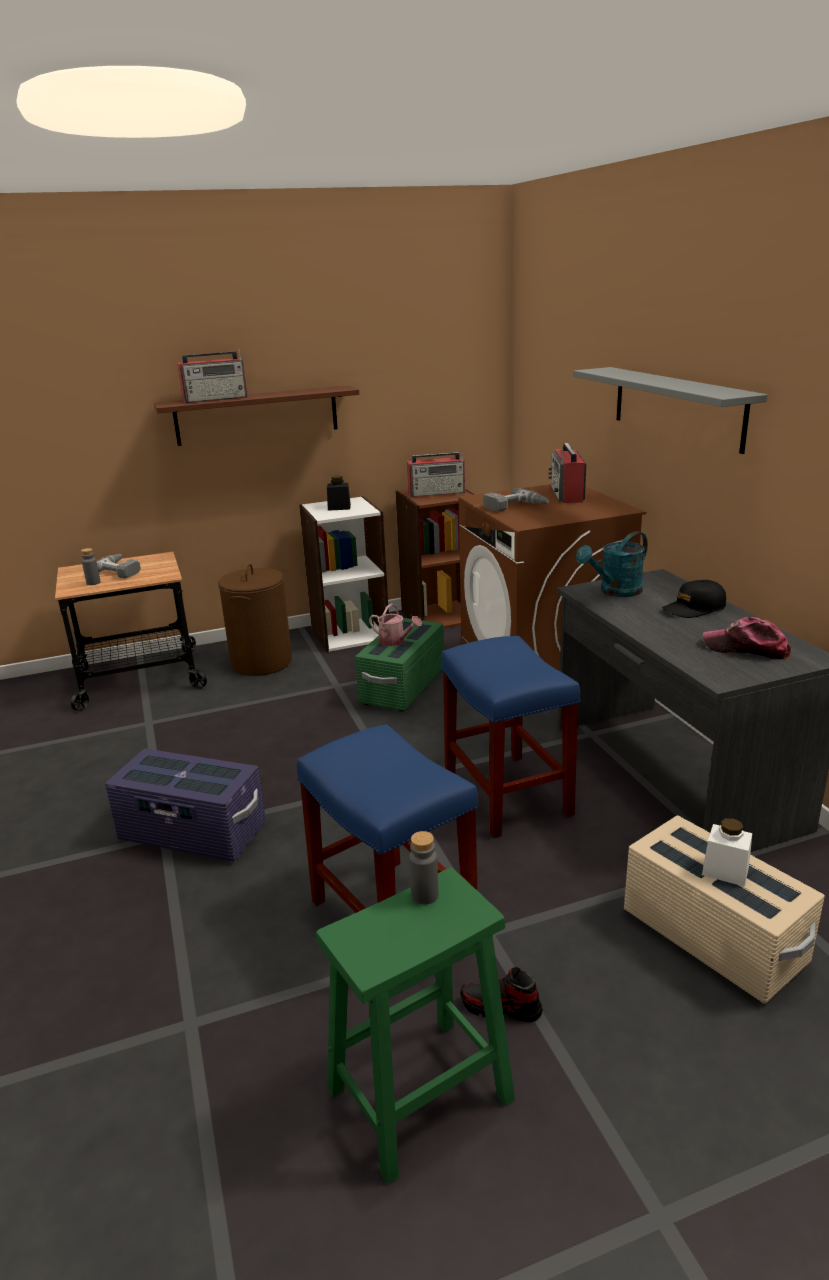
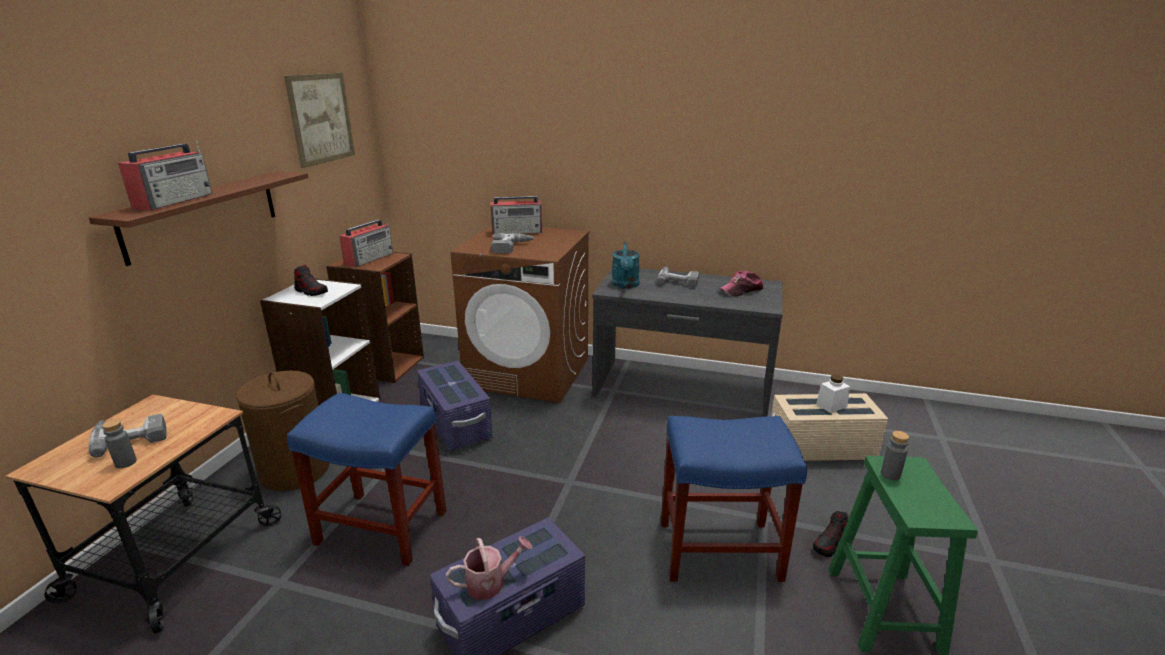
camera: 55 degrees left, 0 degrees up
black jar [327,476,351,511] -> shoe [294,265,328,296]
green storage box [355,618,444,712] -> purple storage box [417,361,493,451]
watering can [369,604,422,646] -> watering can moved to [446,537,532,600]
blue stool [441,636,580,838] -> blue stool moved to [287,393,447,566]
radio [549,443,586,503] -> radio turned 45 degrees counterclockwise [490,196,542,235]
grey shelf [573,367,768,454] -> none
black cap [662,580,726,618] -> power drill [657,267,699,287]
none -> picture [284,73,355,168]

